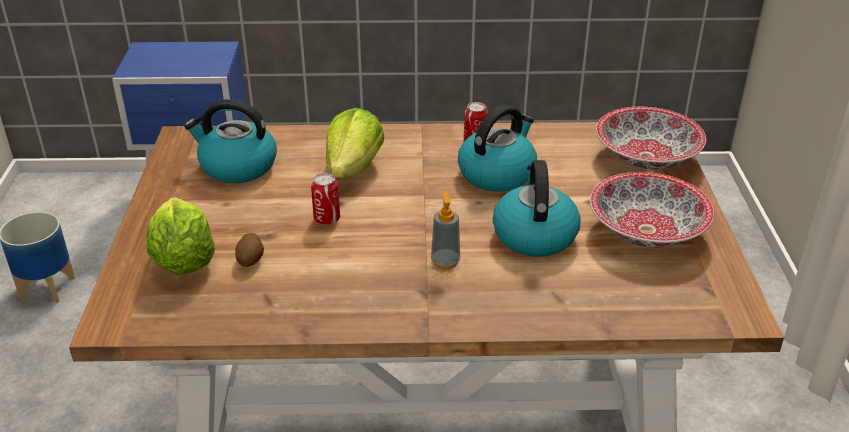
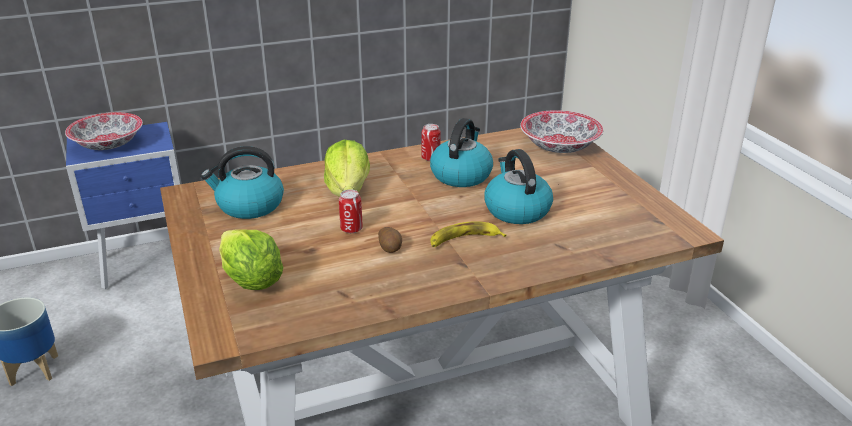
camera: 20 degrees left, 5 degrees down
potato [235,233,264,267] -> potato moved to [378,227,402,253]
soap dispenser [431,191,460,269] -> banana [430,221,507,247]
bowl [590,172,714,248] -> bowl moved to [65,112,143,150]

